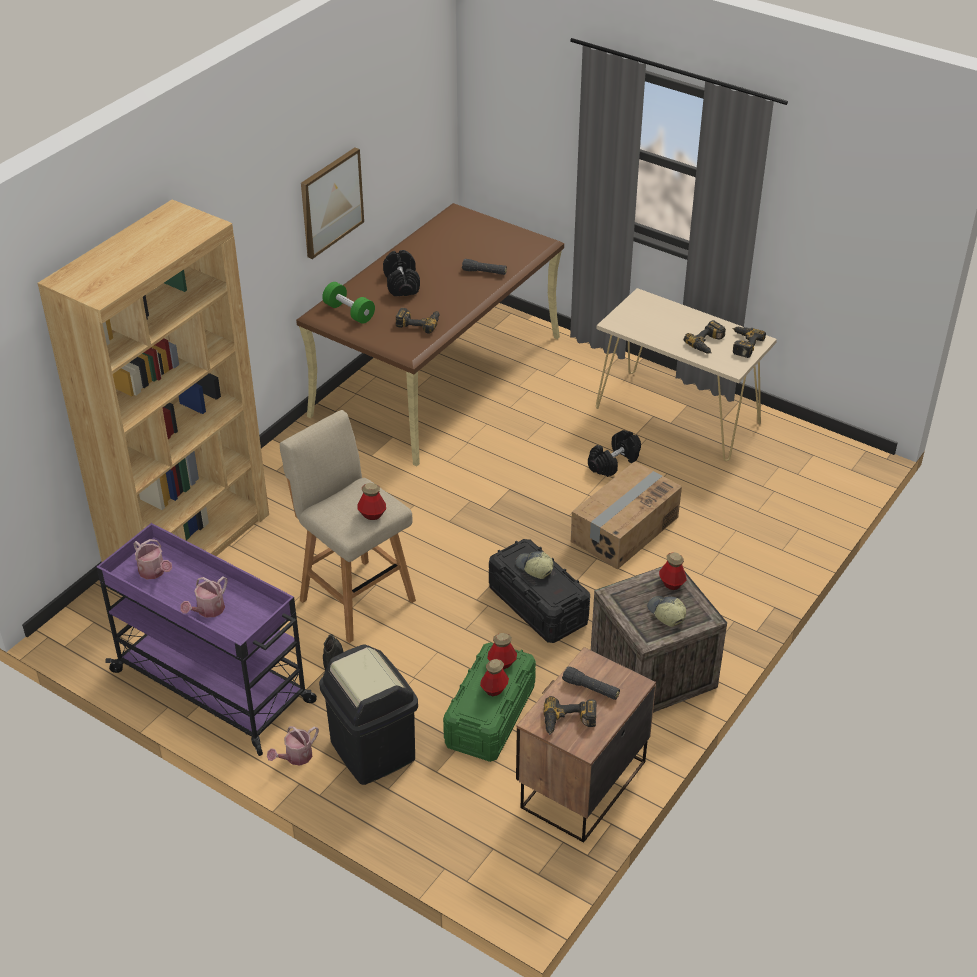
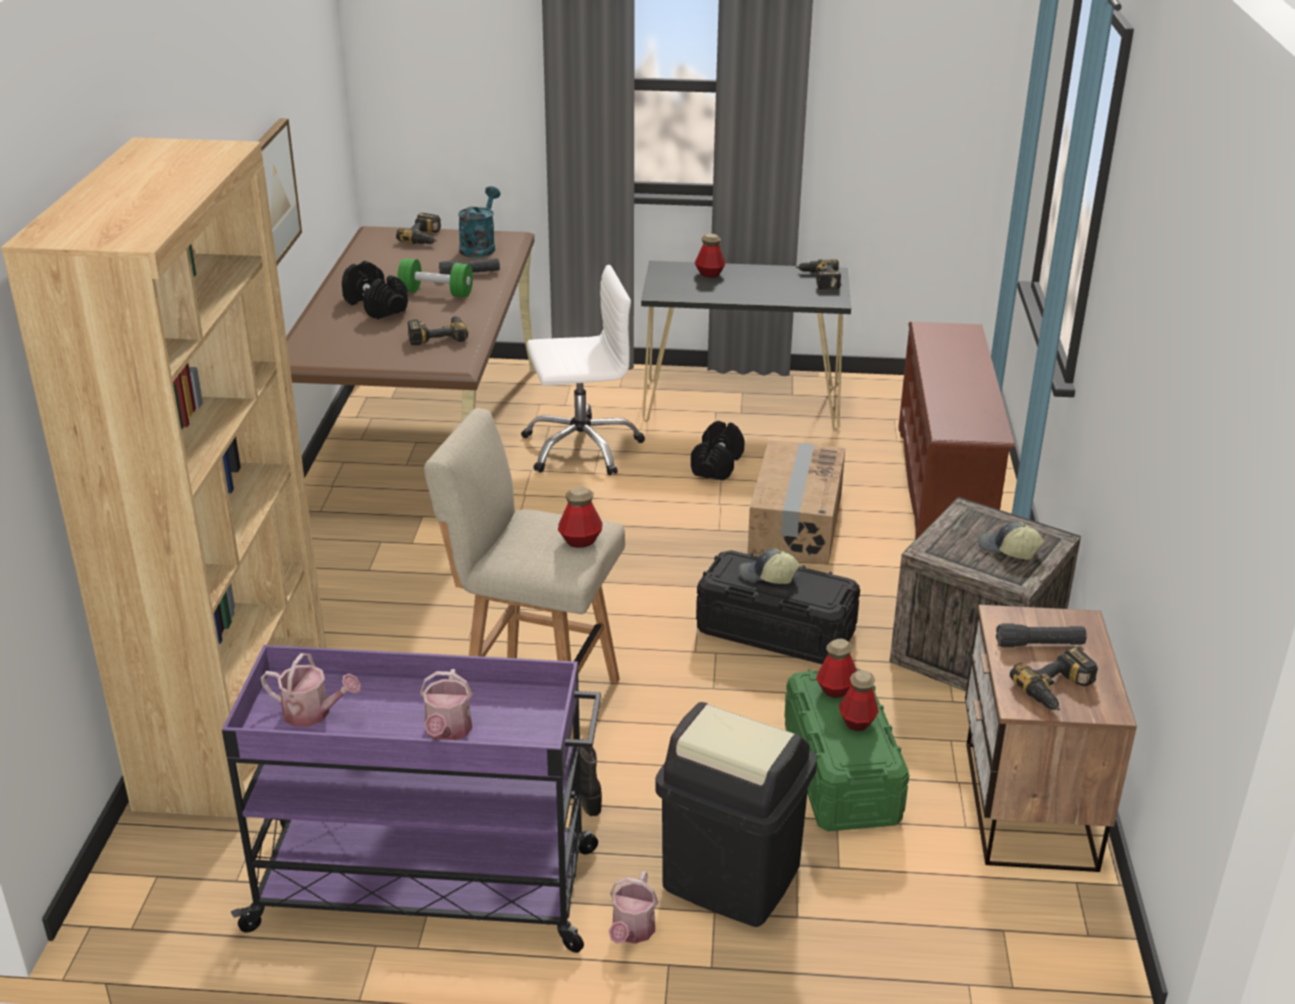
camera: 30 degrees left, 10 degrees down
green dumbbell [322,282,375,324] -> green dumbbell moved to [397,258,473,297]
beige console table [596,288,777,461] -> black console table [641,261,851,430]
bottle [659,552,687,590] -> bottle moved to [695,234,726,277]
power drill [684,320,726,354] -> power drill moved to [396,213,441,244]
none -> turquoise watering can [458,186,500,258]
none -> white office chair [521,265,645,476]
none -> brown shoe rack [898,322,1015,540]

